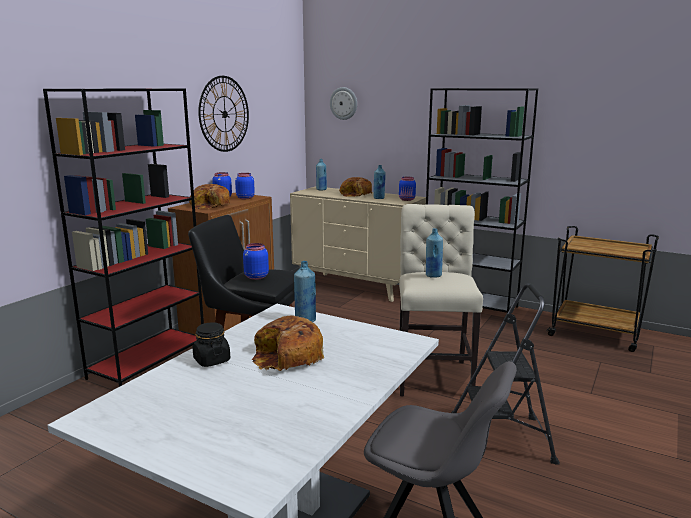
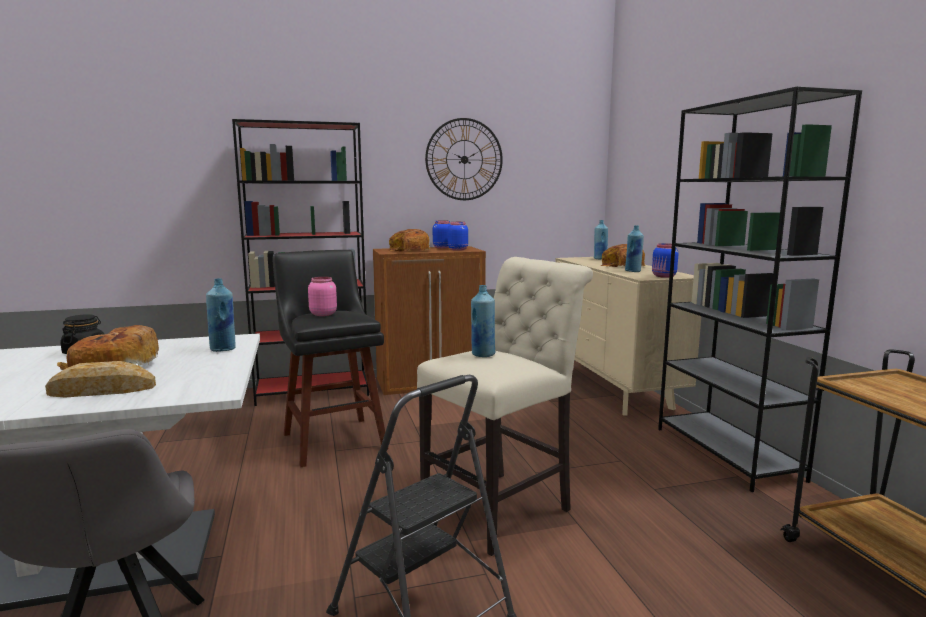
camera: 45 degrees right, 5 degrees down
blue jar [243,243,269,280] -> pink jar [308,277,337,316]
wall clock [330,87,357,120] -> none
none -> bread [45,361,156,397]

